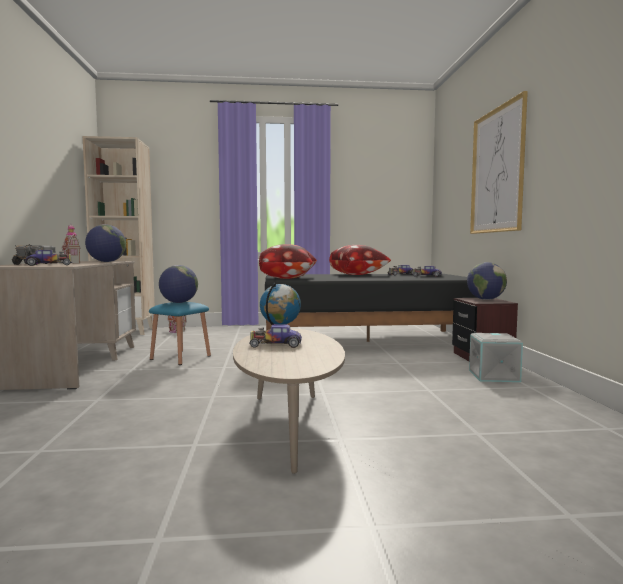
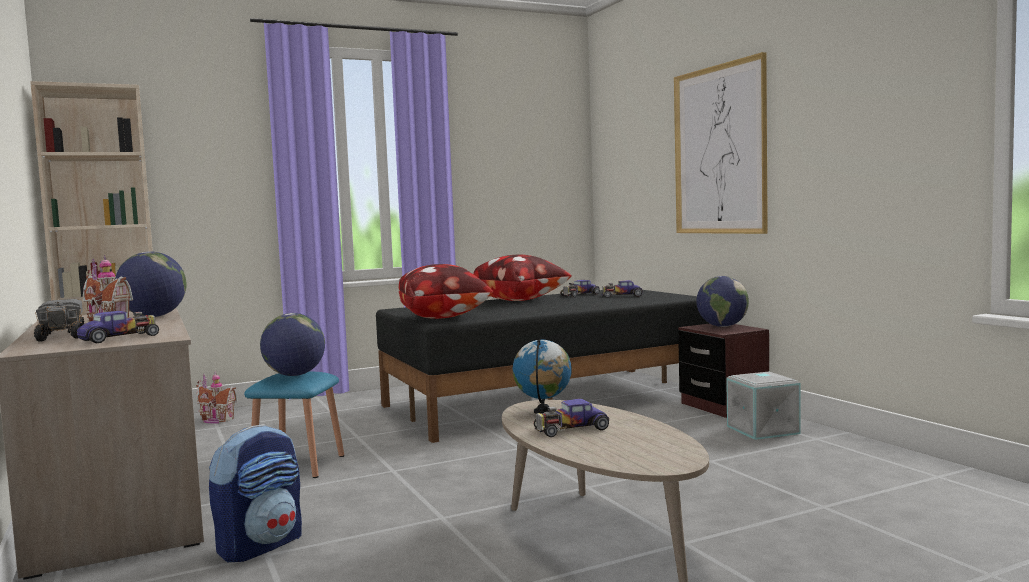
camera: 20 degrees left, 0 degrees up
none -> backpack [209,424,302,562]

